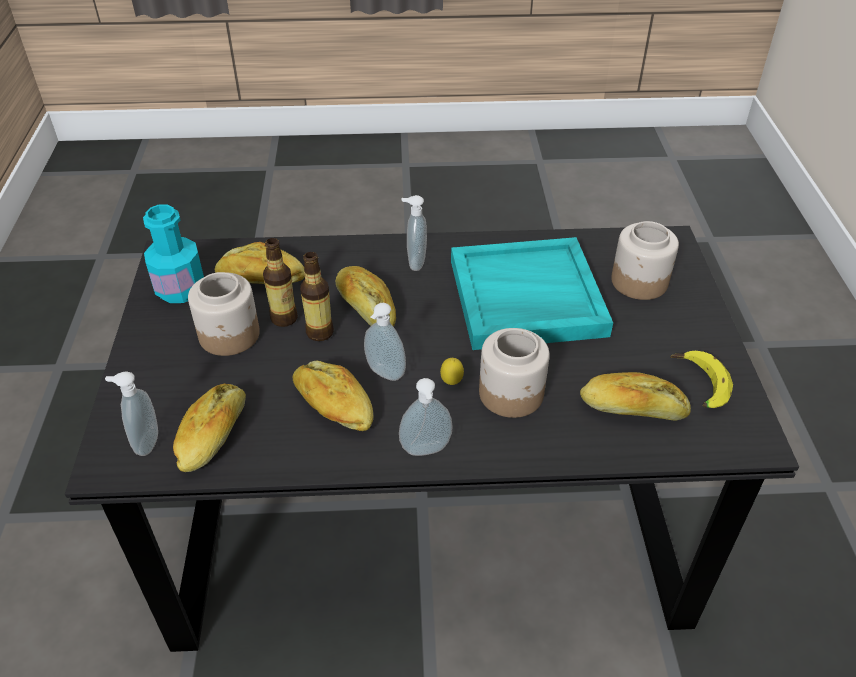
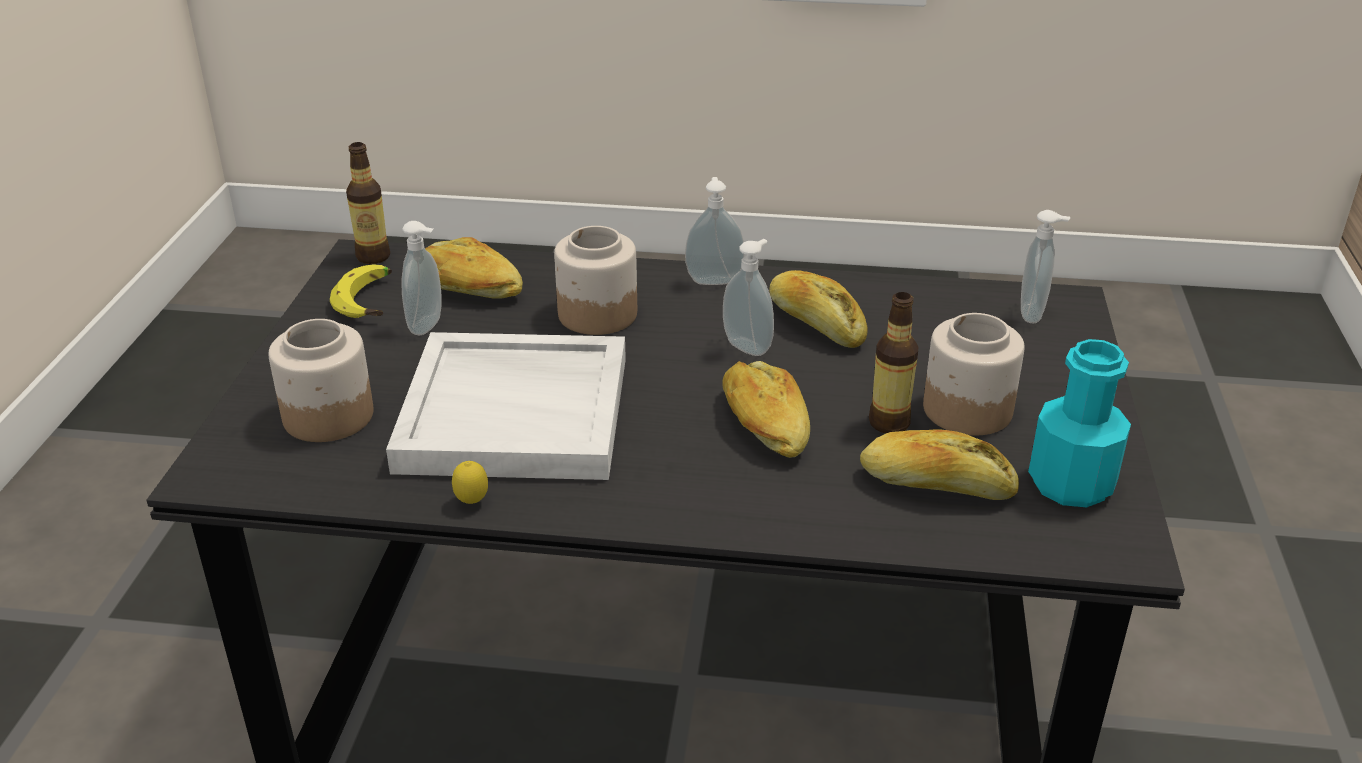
camera: 170 degrees left, 10 degrees down
bread [173,384,246,472] -> none
bottle [300,252,334,341] -> bottle moved to [346,142,390,264]
soap dispenser [401,195,427,271] -> soap dispenser moved to [401,221,442,335]
lemon [440,358,464,385] -> lemon moved to [452,461,488,504]
turquoise tray [451,237,613,350] -> white tray [386,332,626,480]

